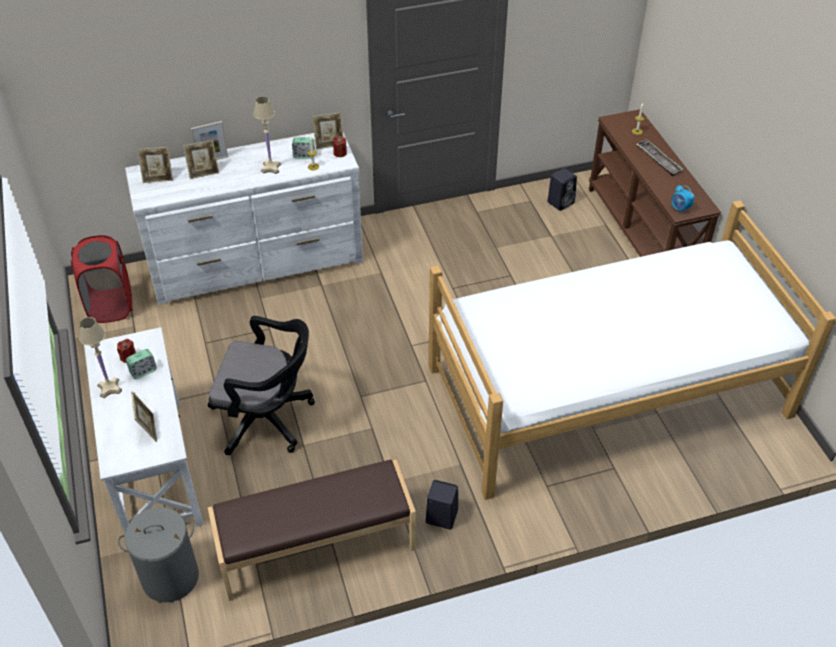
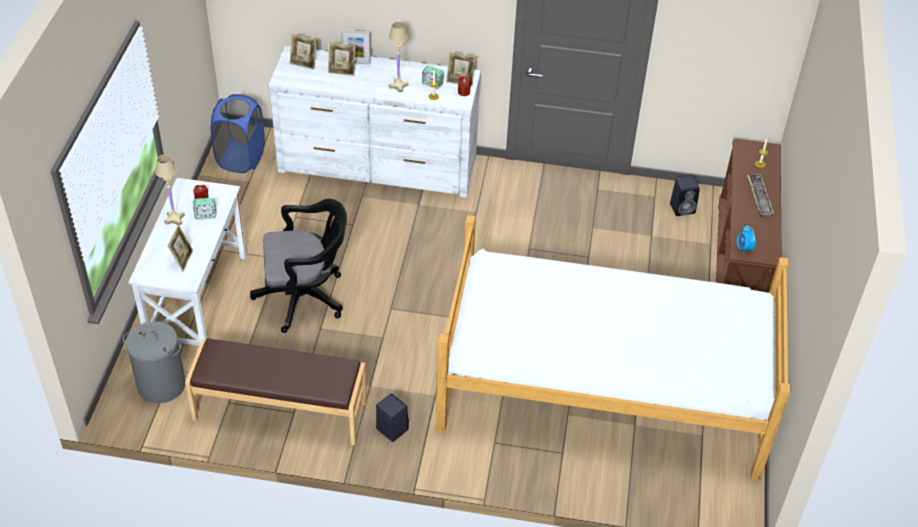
camera: 25 degrees right, 0 degrees up
red laundry basket [71,235,133,323] -> blue laundry basket [211,94,265,173]
black office chair [208,316,315,455] -> black office chair turned 45 degrees counterclockwise [250,199,347,333]

